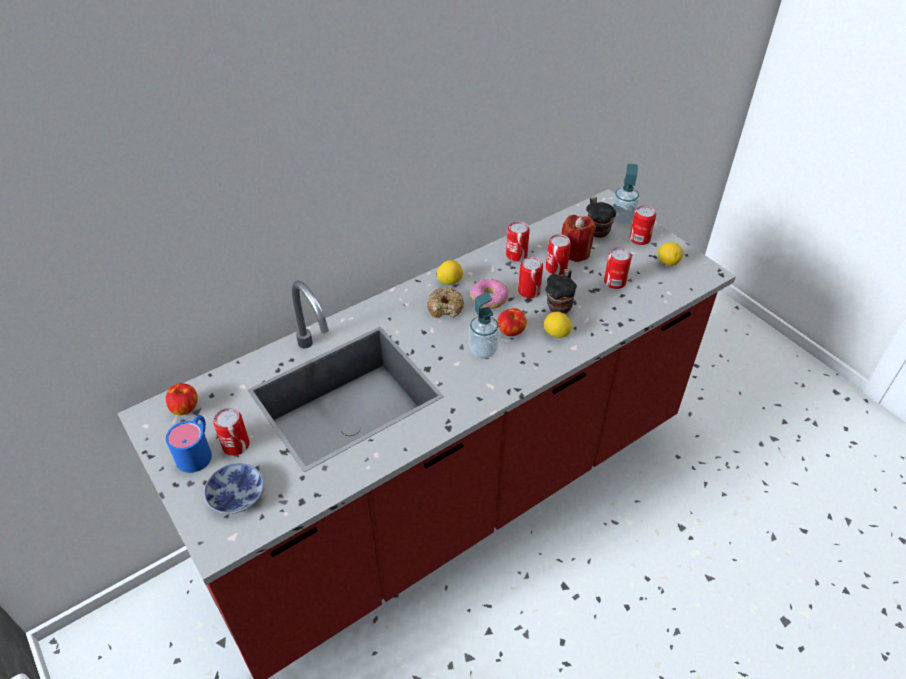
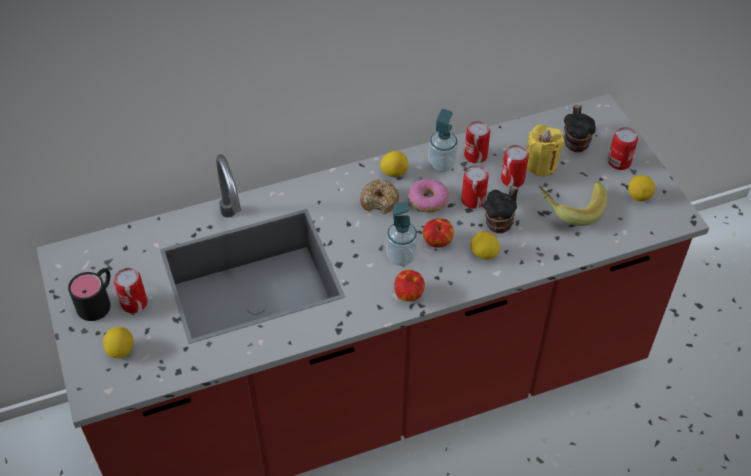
camera: 15 degrees right, 5 degrees up
apple [166,383,198,415] -> apple moved to [394,270,425,302]
blue mug [166,415,212,473] -> black mug [68,268,111,321]
bowl [204,463,264,514] -> lemon [103,327,133,359]
red candle [561,215,596,262] -> yellow candle [527,125,564,176]
can [604,247,632,289] -> banana [538,181,607,226]
soap dispenser [612,164,639,224] -> soap dispenser moved to [428,109,458,173]

